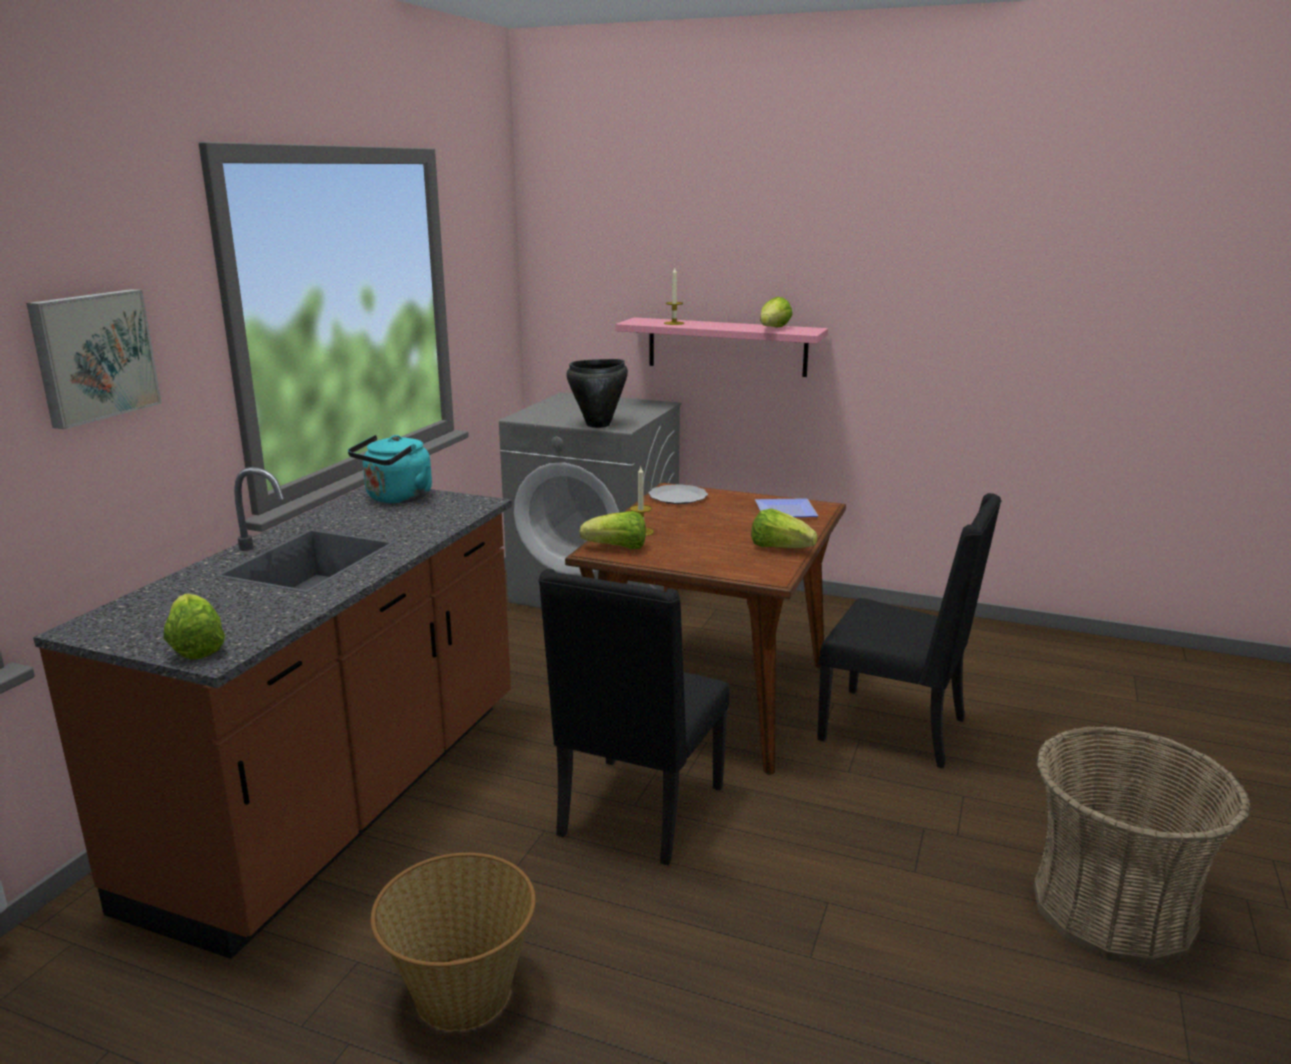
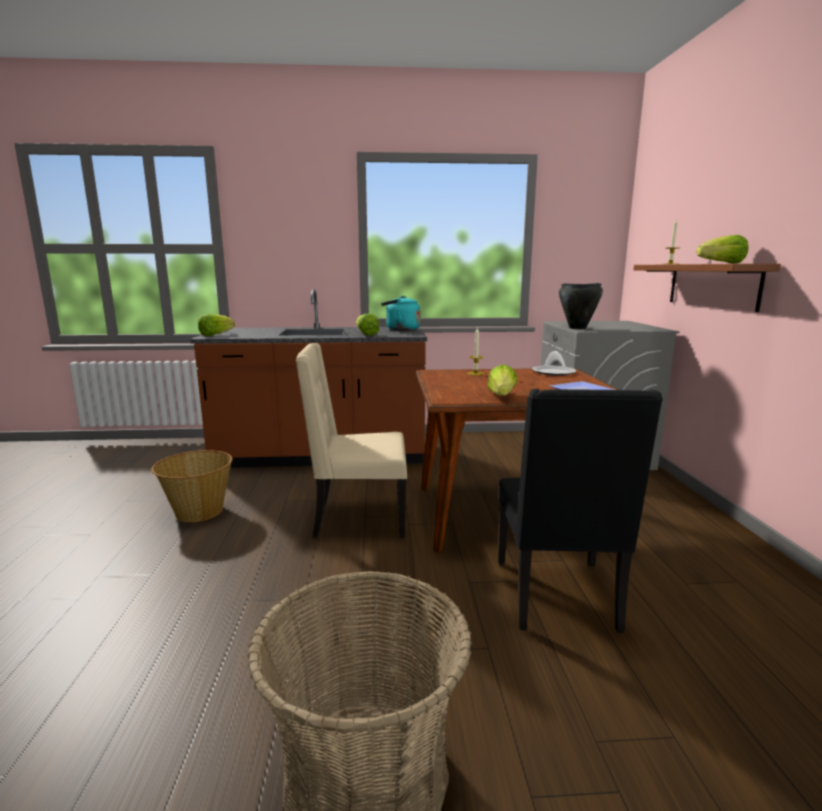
camera: 65 degrees right, 5 degrees down
picture [26,289,162,429] -> none
black chair [539,569,729,865] -> beige chair [296,343,407,538]
lettuce [579,511,646,549] -> lettuce moved to [356,313,379,336]
pink shelf [615,317,828,377] -> brown shelf [633,264,781,312]

